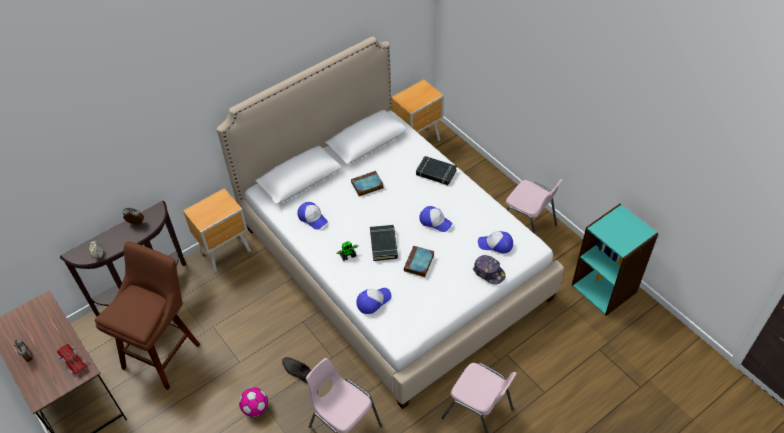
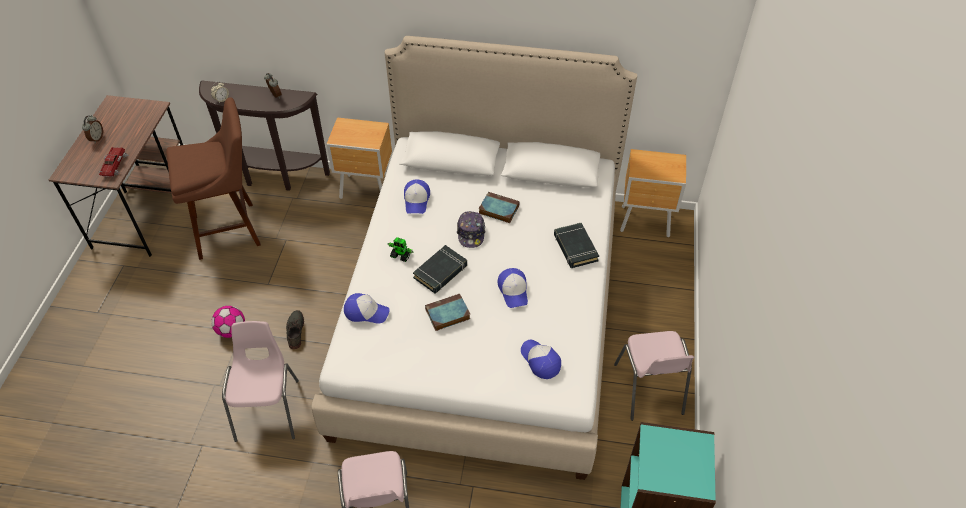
camera: 45 degrees right, 0 degrees up
cap [473,255,506,284] -> cap moved to [457,211,486,248]

